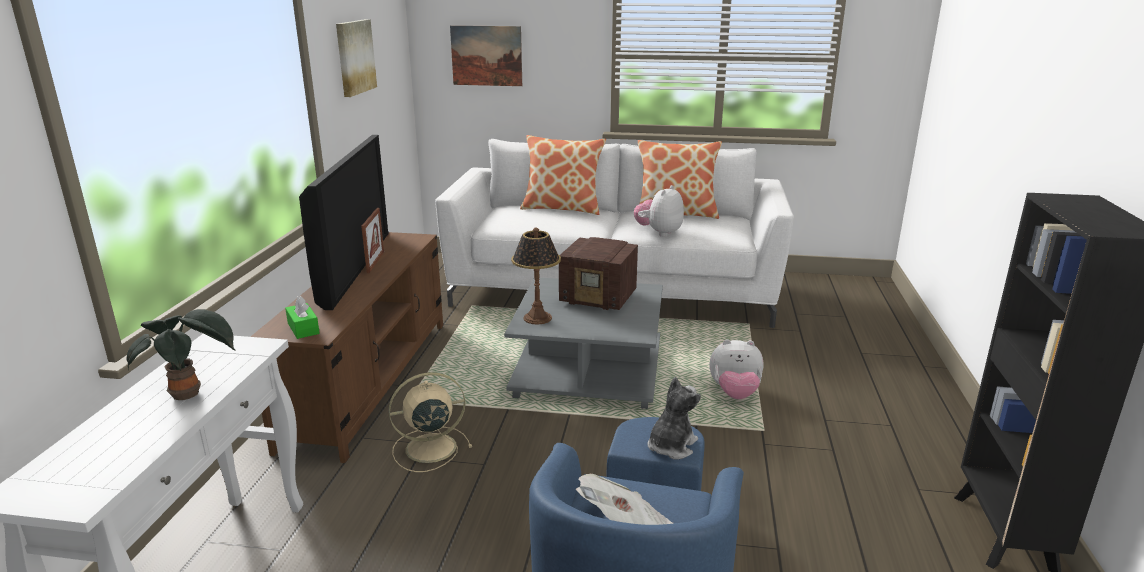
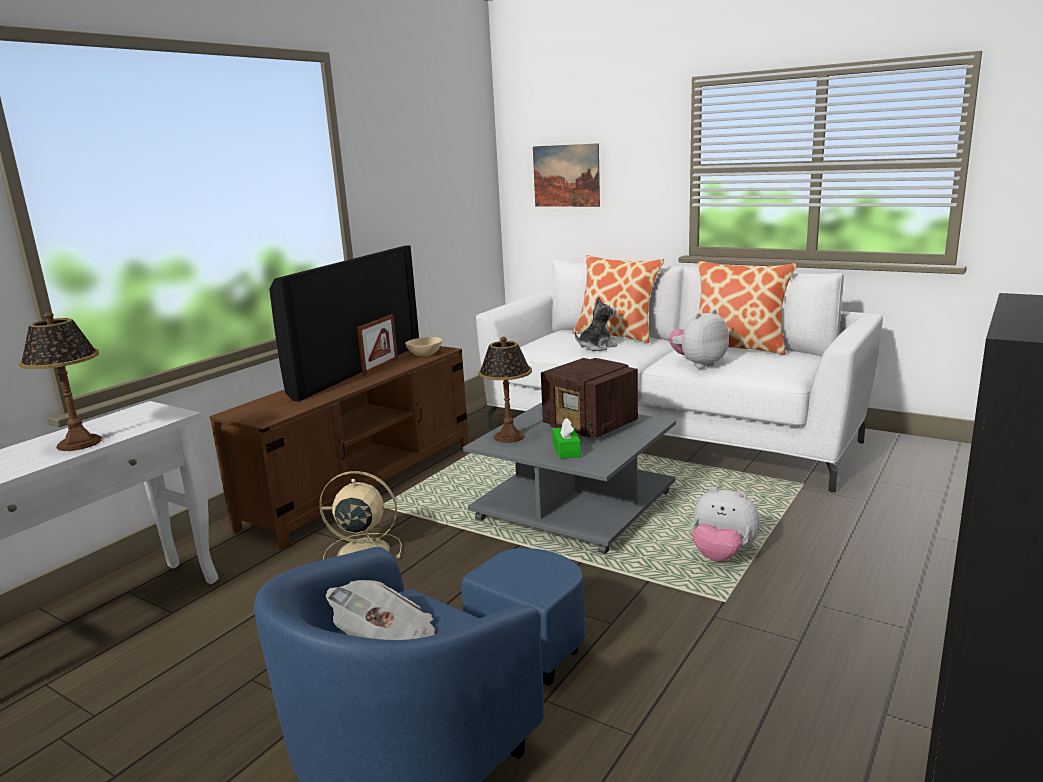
camera: 25 degrees right, 5 degrees down
potted plant [126,309,236,400] -> table lamp [19,312,102,451]
green tissue box [285,296,320,339] -> green tissue box moved to [552,418,581,459]
picture [336,19,377,97] -> none
plush toy [647,377,701,459] -> plush toy moved to [574,297,617,351]
none -> beige bowl [405,337,442,356]

